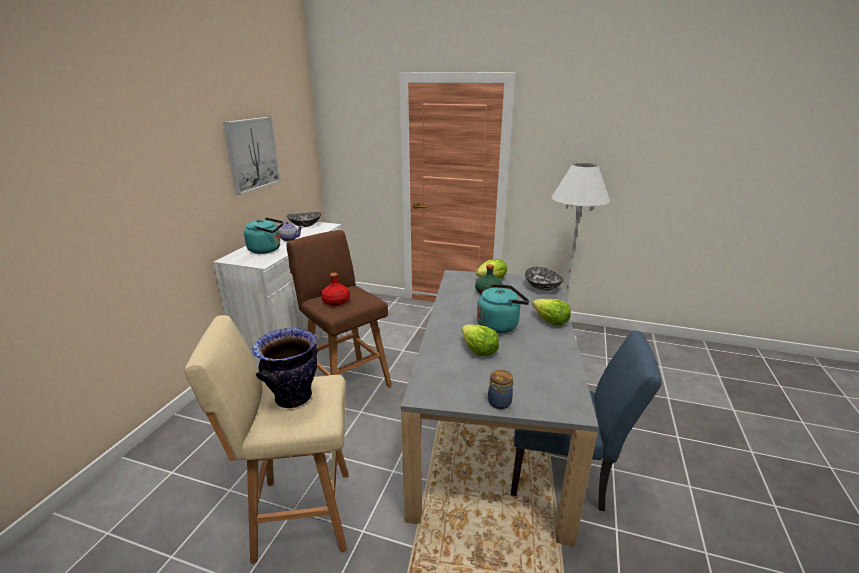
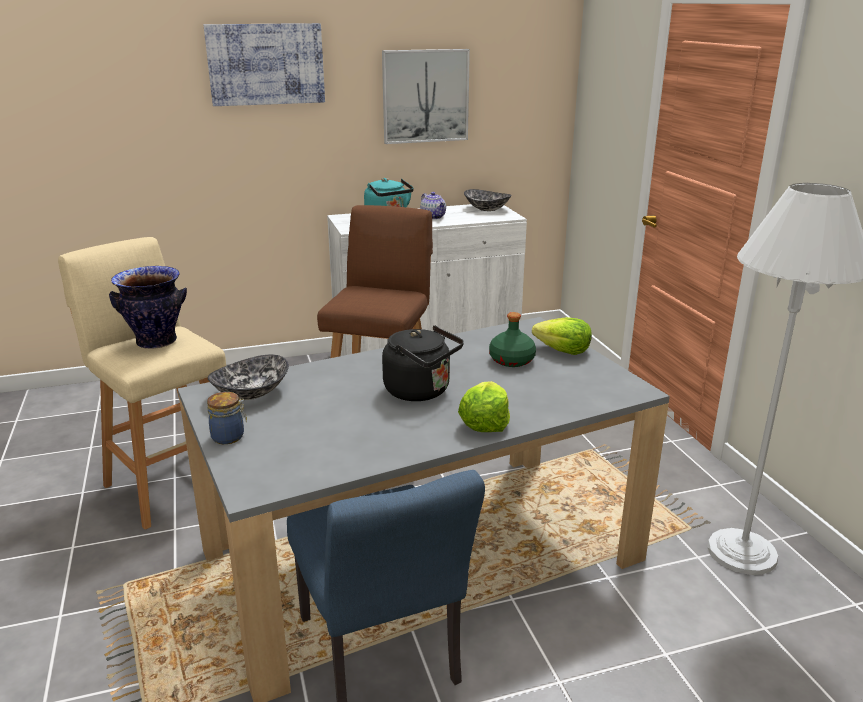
camera: 55 degrees right, 0 degrees up
red bottle [321,273,350,306] -> none
lettuce [462,325,499,356] -> none
turquoise kettle [477,284,529,333] -> black kettle [382,325,464,401]
bowl [525,267,564,291] -> bowl moved to [208,355,289,400]
none -> picture [204,23,325,106]

